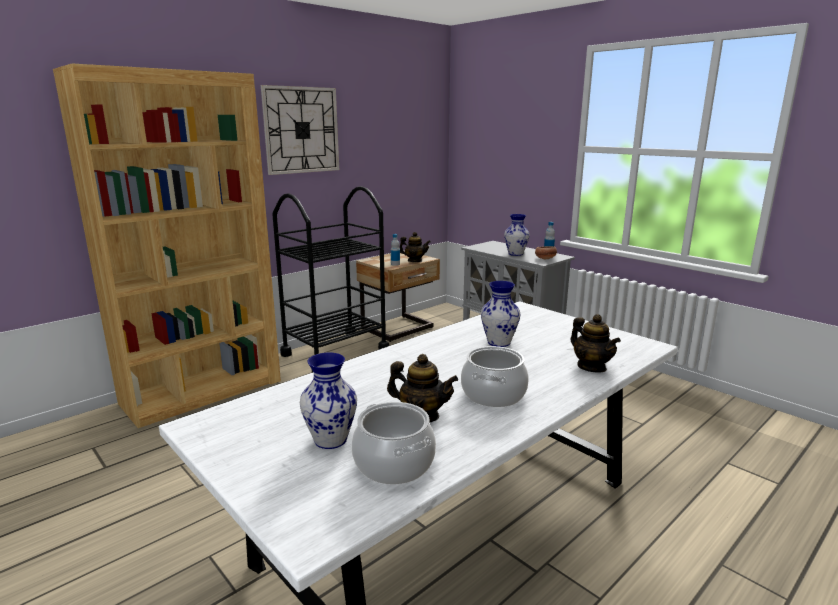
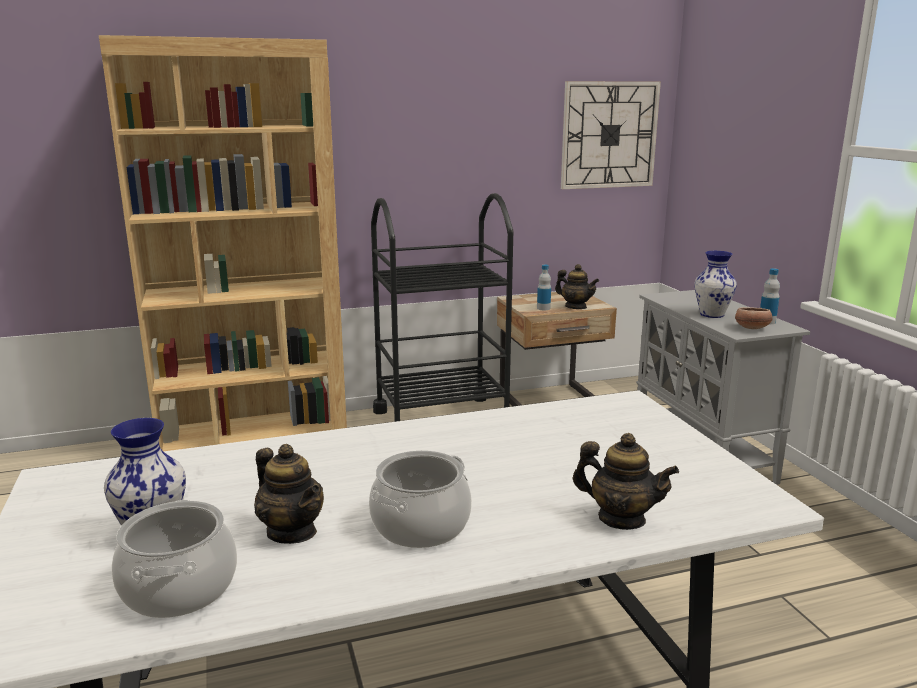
camera: 25 degrees right, 0 degrees up
wall clock [261,85,339,175] -> wall clock moved to [561,81,661,189]
vase [481,281,521,347] -> none
teapot [570,314,621,373] -> teapot turned 60 degrees counterclockwise [572,433,679,530]

